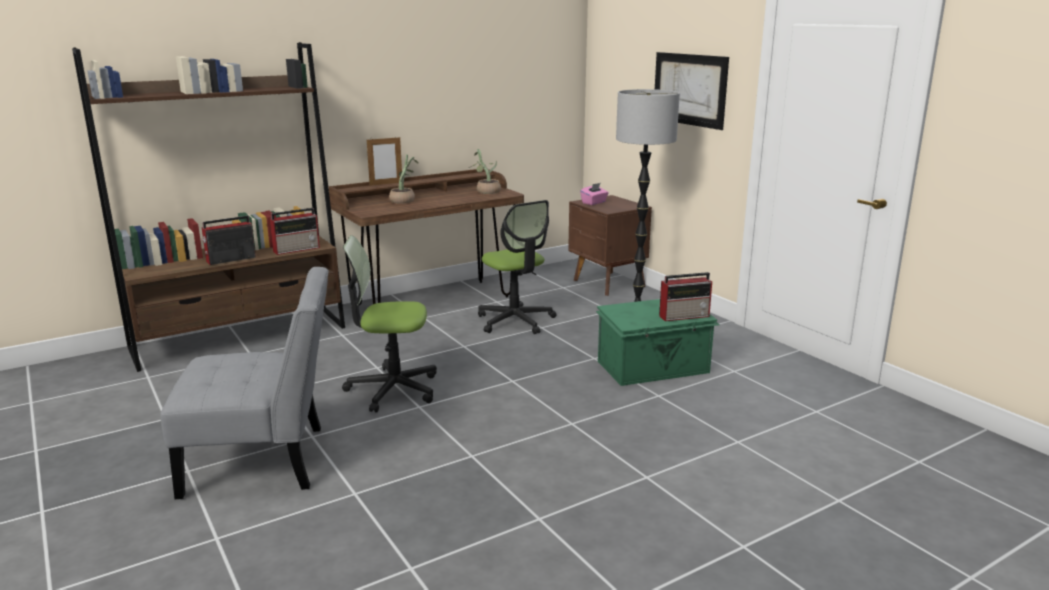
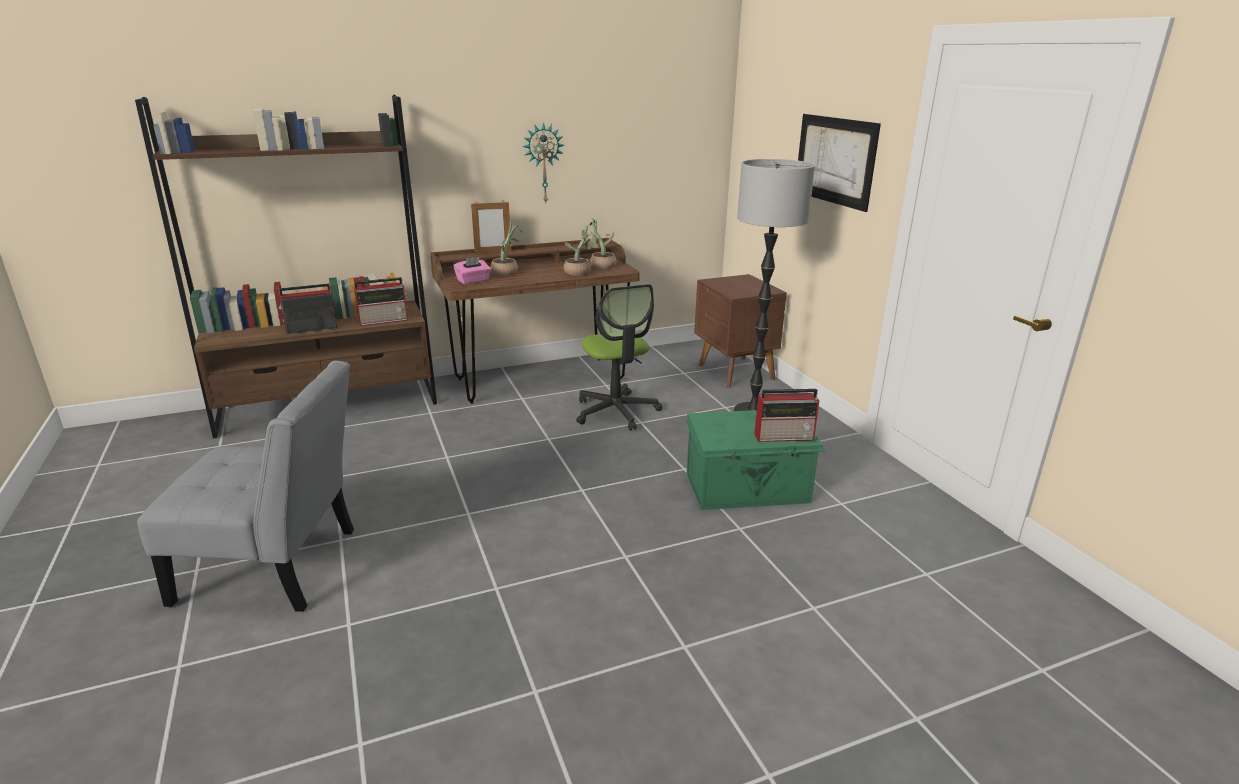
camera: 10 degrees right, 5 degrees up
office chair [342,235,437,412] -> none
pink tissue box [580,183,609,205] -> pink tissue box moved to [453,257,491,284]
none -> wall clock [523,122,564,204]
none -> potted plant [564,225,599,276]

